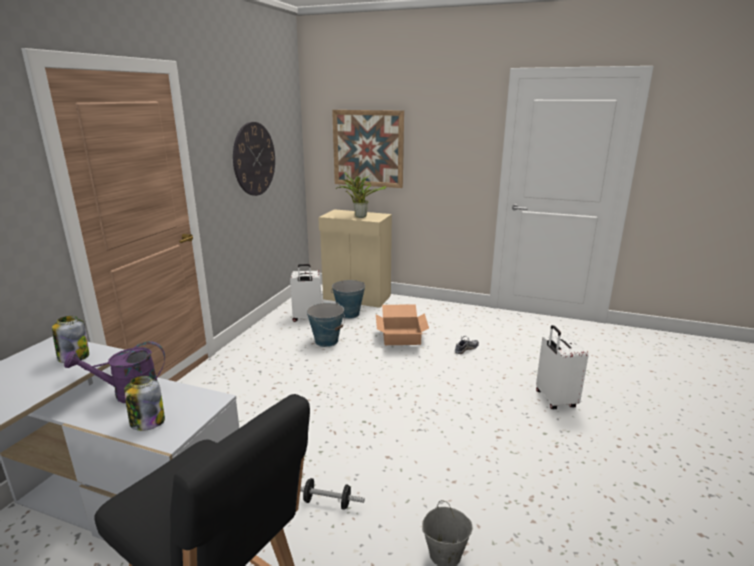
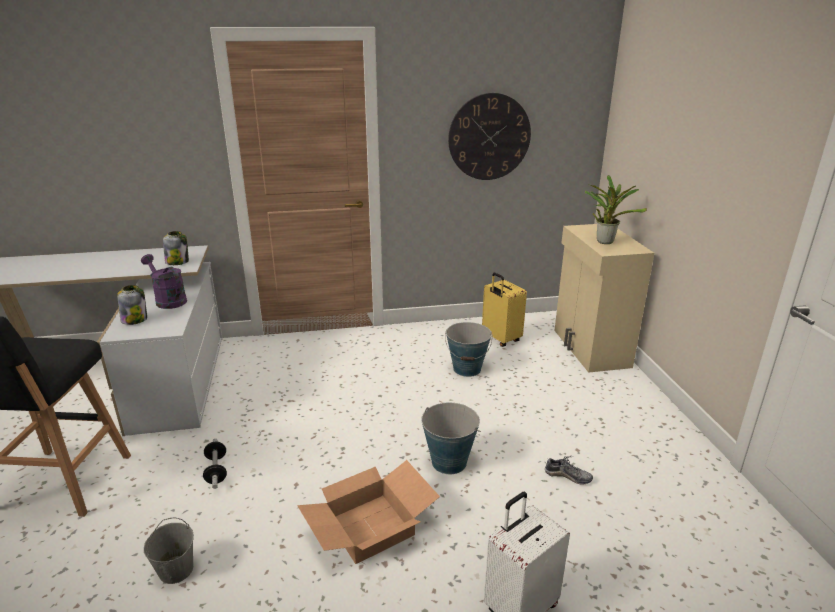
camera: 60 degrees right, 5 degrees up
white suitcase [290,264,322,322] -> yellow suitcase [482,273,527,347]
bucket [331,280,365,319] -> bucket moved to [421,403,481,474]
picture [332,110,404,188] -> none
cardboard box [376,304,429,345] -> cardboard box moved to [297,460,440,564]

